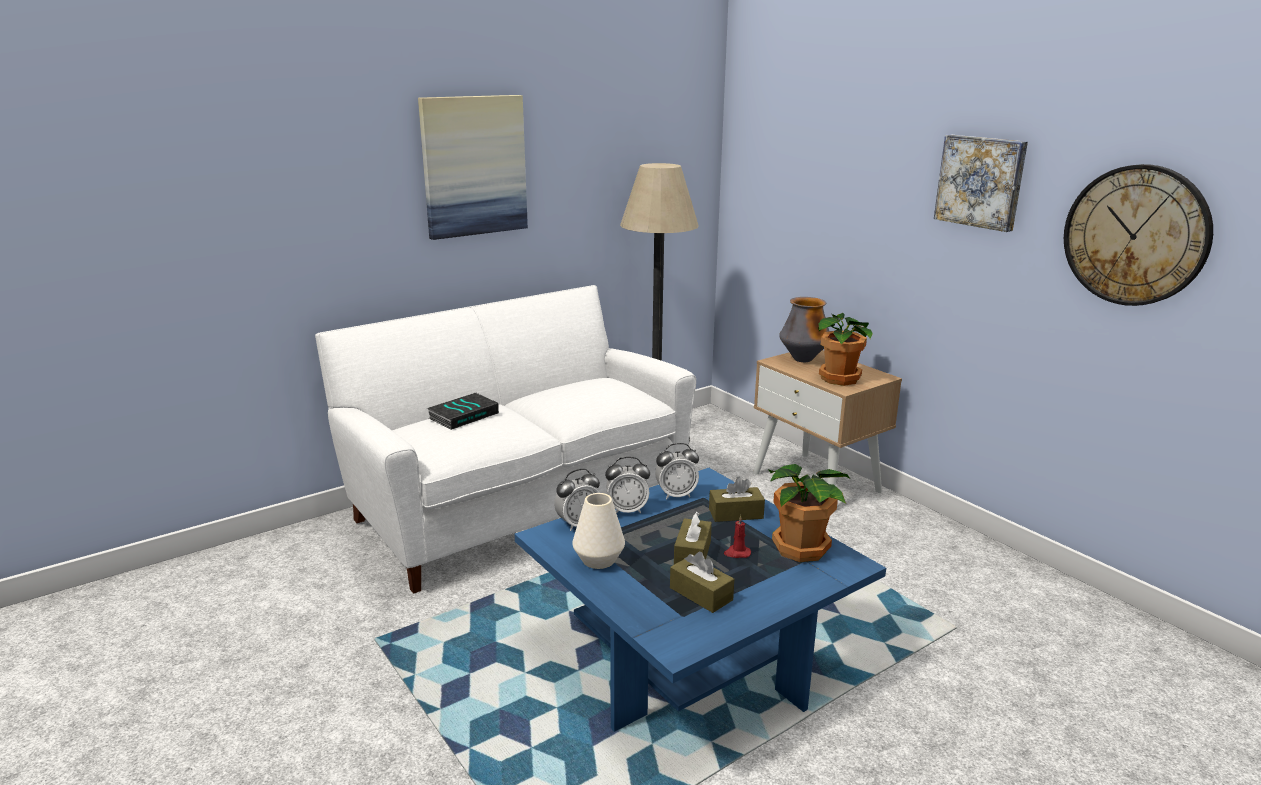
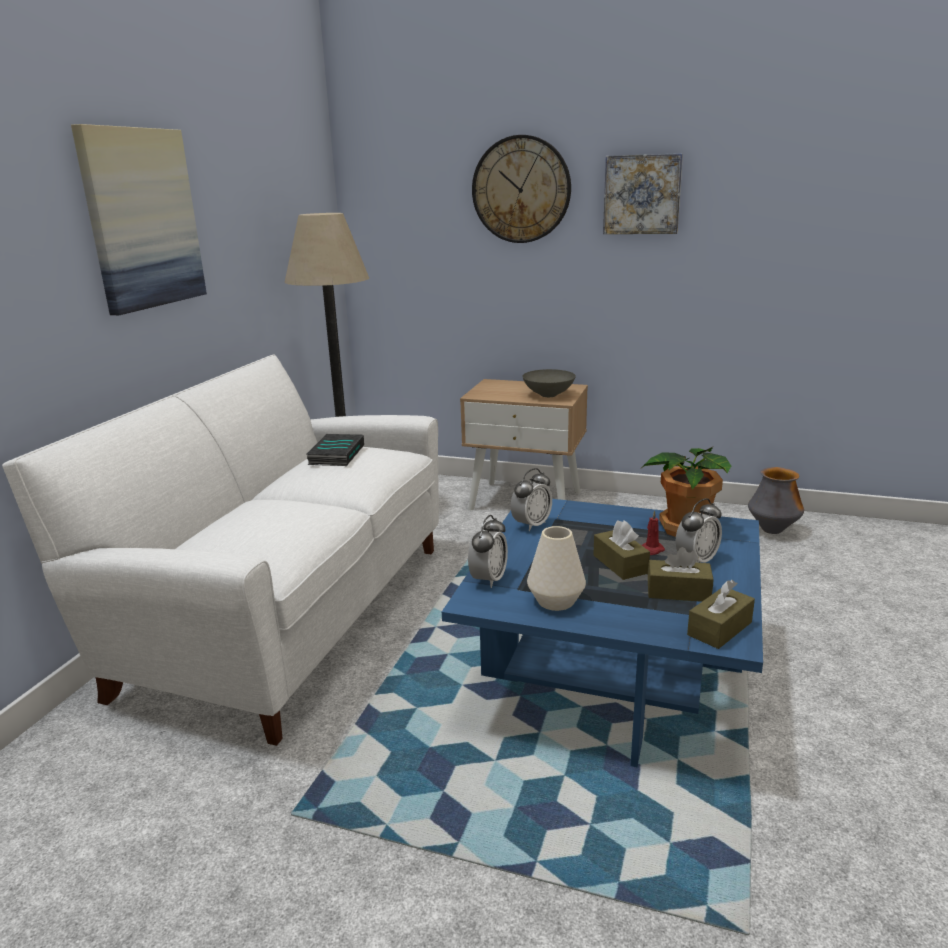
camera: 35 degrees left, 0 degrees up
book [427,393,499,430] -> book moved to [306,434,364,466]
alarm clock [605,457,650,514] -> alarm clock moved to [675,498,722,563]
brown tissue box [709,477,765,522] -> brown tissue box moved to [687,580,755,649]
vase [779,297,830,362] -> vase moved to [748,467,804,534]
potted plant [818,313,873,386] -> grey bowl [522,369,576,397]
wall clock [1064,164,1213,306] -> wall clock moved to [472,135,571,243]

